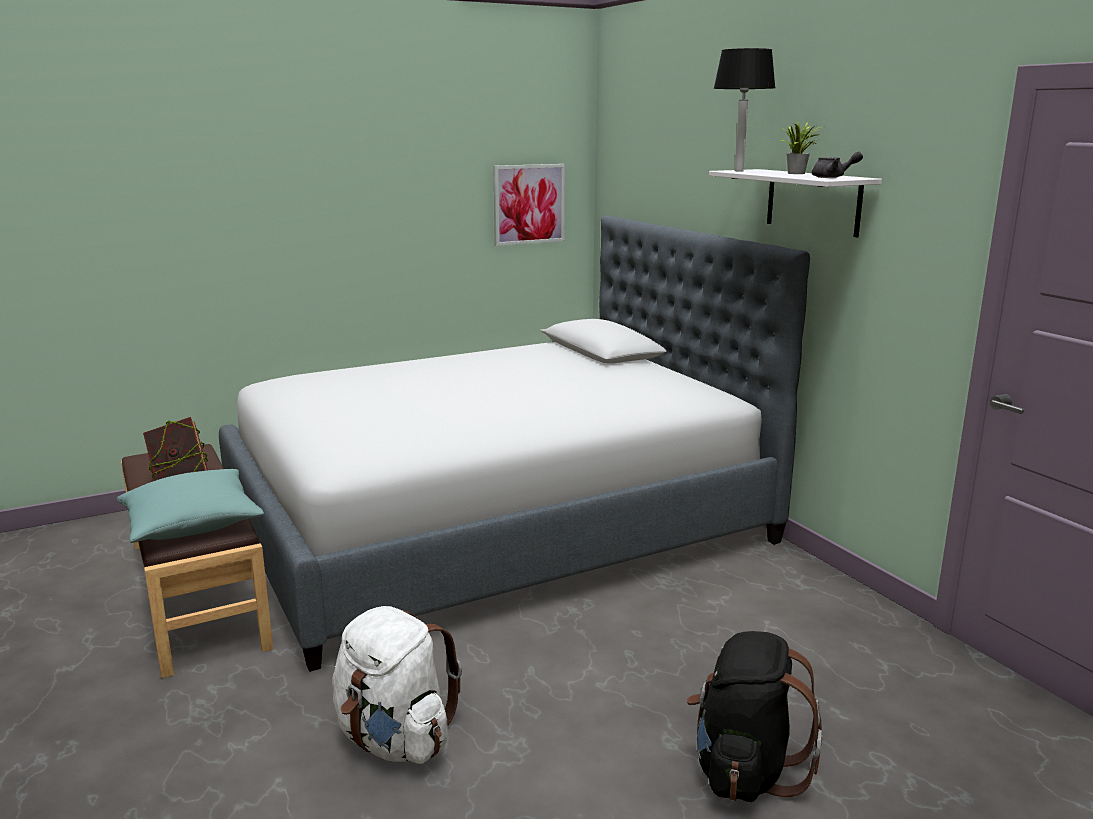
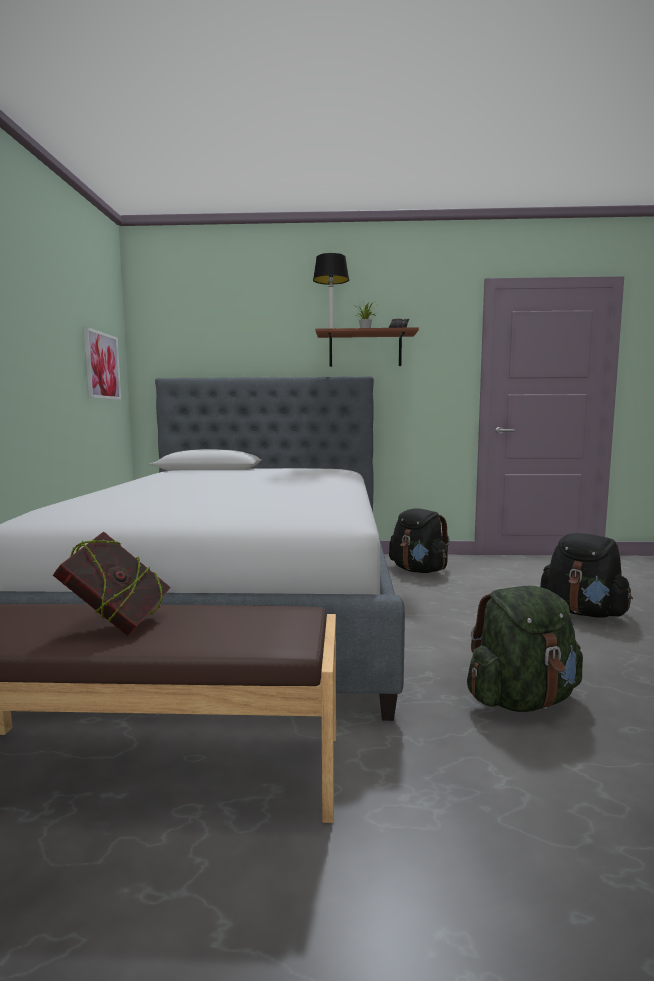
camera: 60 degrees left, 10 degrees down
turquoise pillow [117,469,264,543] -> none
white backpack [332,606,462,764] -> green backpack [467,586,583,712]
white shelf [709,169,882,237] -> brown shelf [316,327,419,367]
none -> black backpack [389,509,450,573]

